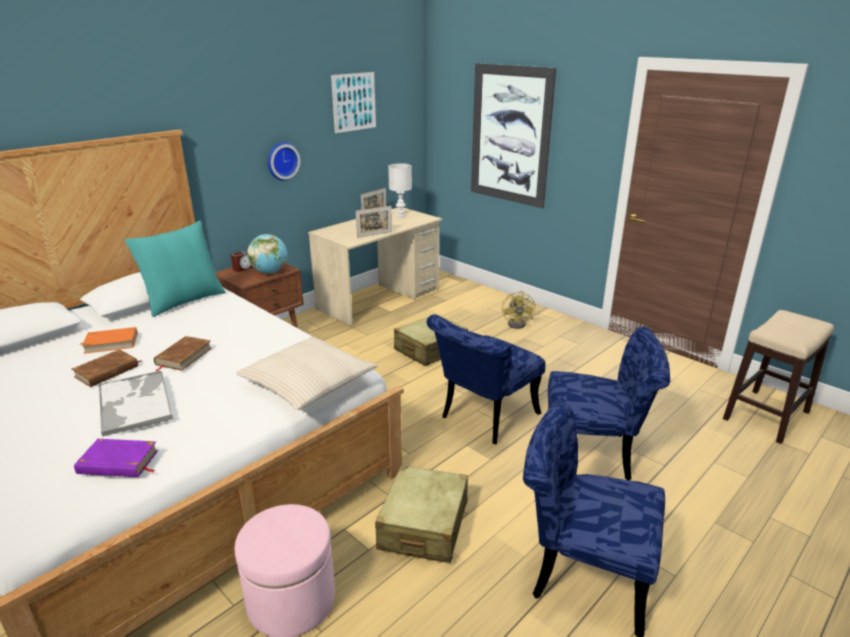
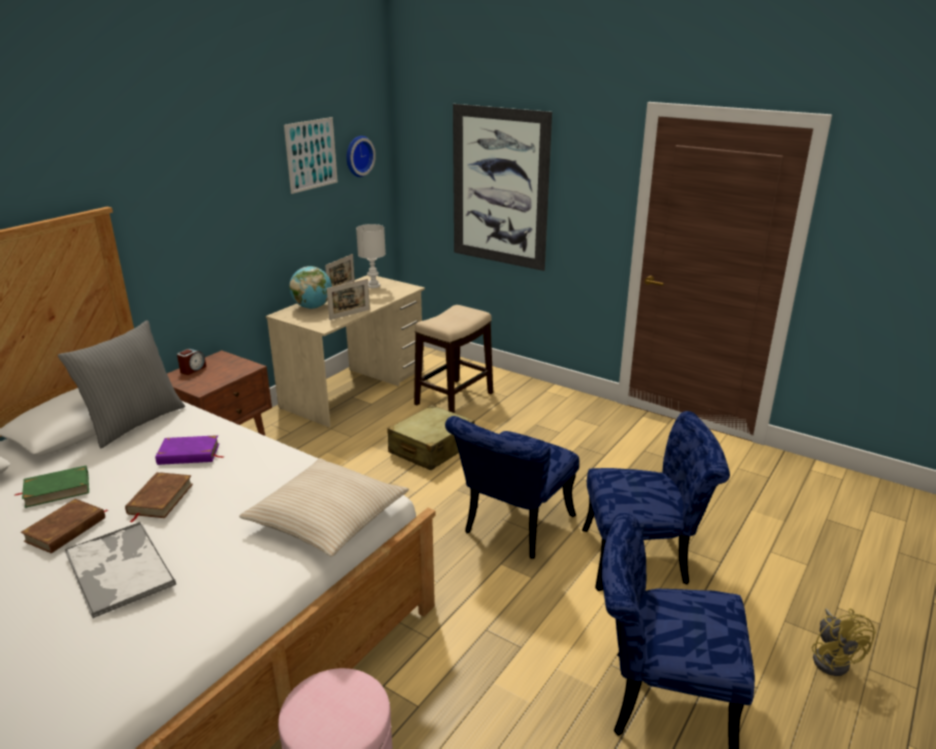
camera: 10 degrees left, 0 degrees up
purple book [74,439,158,477] -> purple book moved to [155,435,225,465]
orange book [79,327,138,354] -> green book [14,465,89,508]
turquoise pillow [125,220,226,317] -> grey pillow [58,320,185,448]
globe [247,234,287,274] -> globe moved to [289,266,332,309]
wall clock [267,142,300,181] -> wall clock moved to [346,136,376,177]
beige suitcase [375,465,468,563] -> none
yellow fan [502,291,535,329] -> yellow fan moved to [812,608,876,676]
stool [723,310,834,444] -> stool moved to [414,305,493,413]

